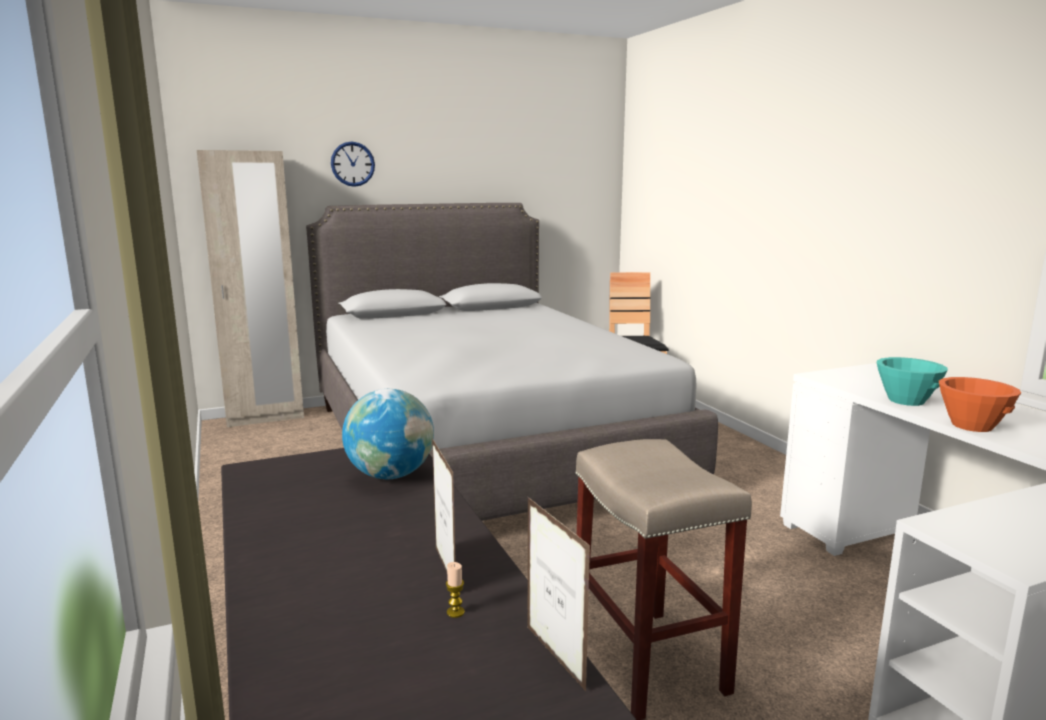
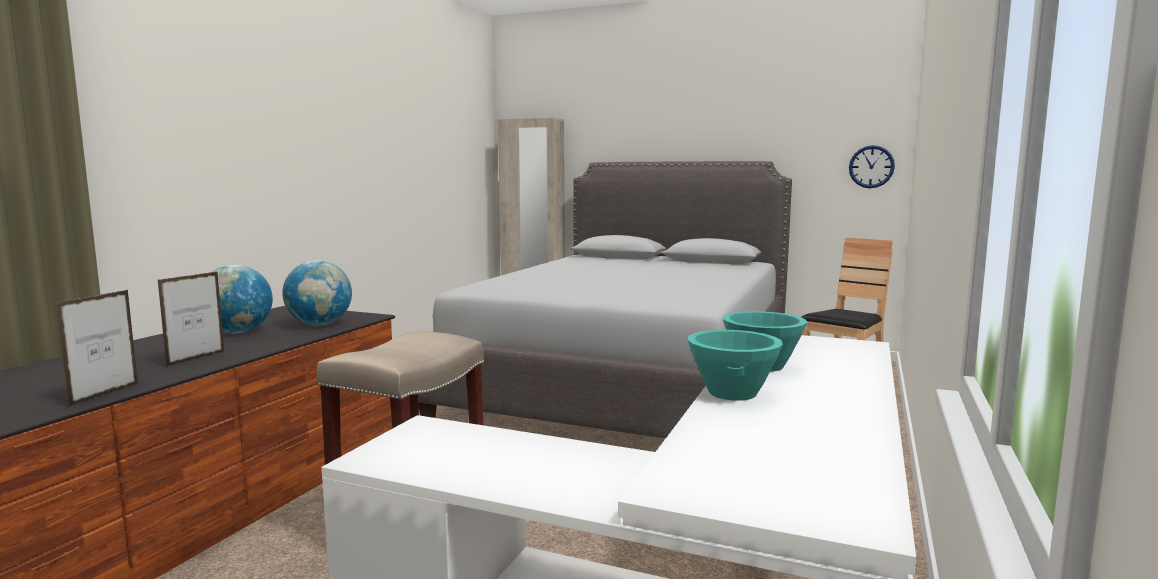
camera: 45 degrees right, 5 degrees down
wall clock [331,142,375,187] -> wall clock moved to [849,145,895,188]
candle [446,562,465,618] -> none
orange bowl [939,377,1021,432] -> turquoise bowl [688,330,783,401]
none -> globe [212,265,273,333]

